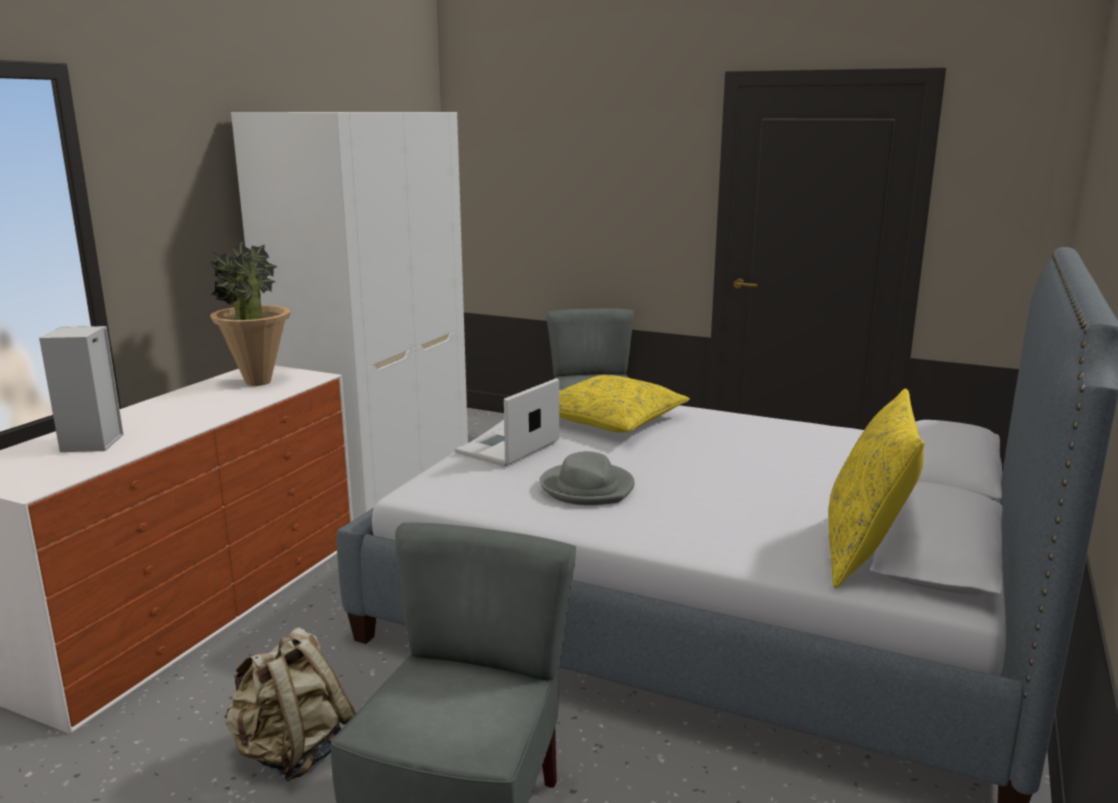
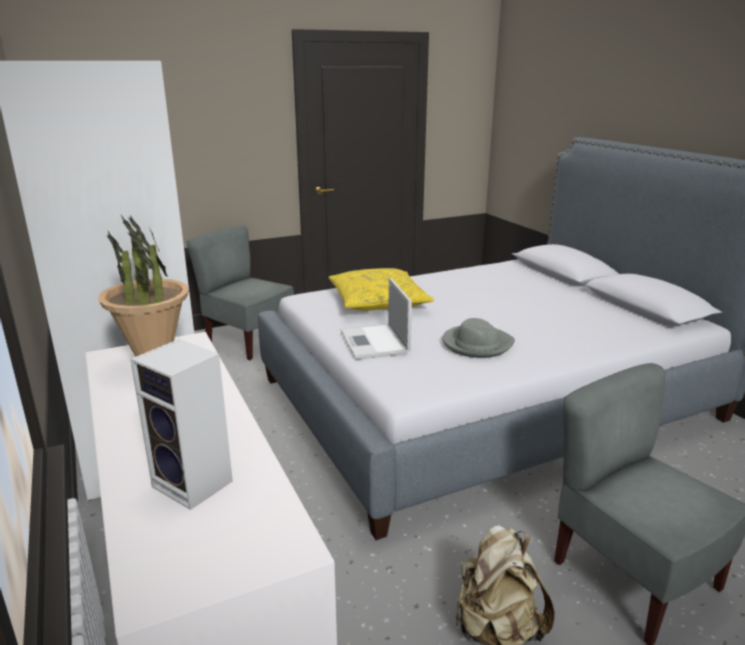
camera: 50 degrees left, 5 degrees up
yellow pillow [829,389,924,588] -> none

